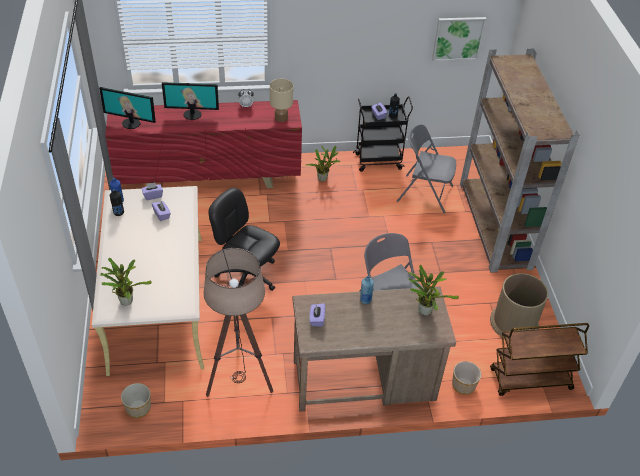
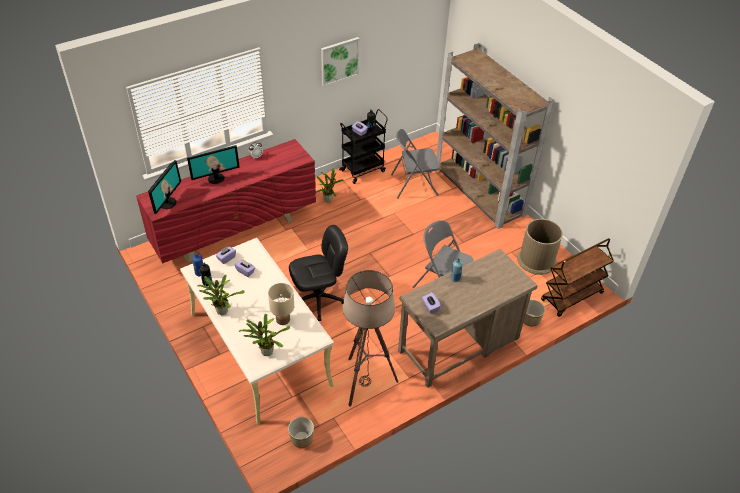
camera: 25 degrees left, 0 degrees up
monitor [99,87,156,129] -> monitor turned 60 degrees counterclockwise [148,160,181,214]
black office chair [208,188,280,291] -> black office chair turned 150 degrees clockwise [289,225,348,321]
beige table lamp [270,79,293,122] -> beige table lamp moved to [268,283,294,325]
potted plant [408,265,459,315] -> potted plant moved to [198,275,245,315]
picture [432,17,486,62] -> picture moved to [321,37,360,87]

